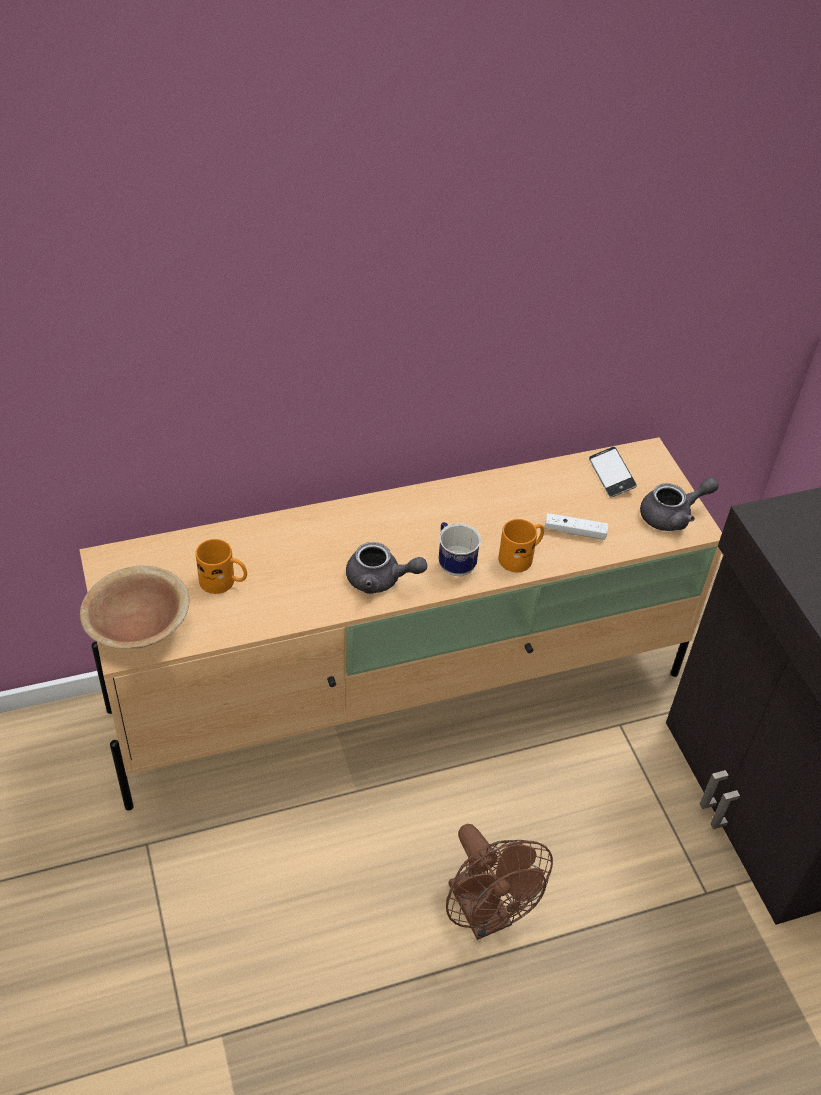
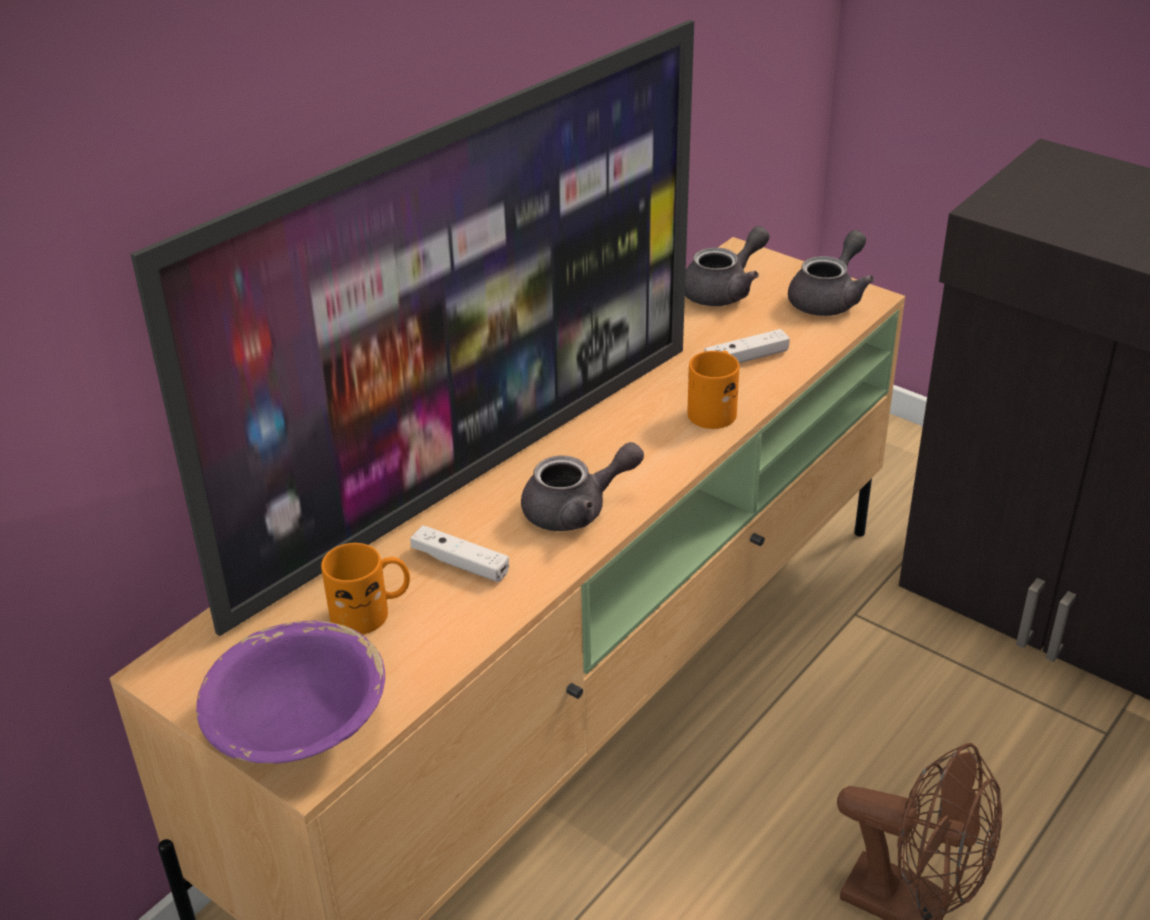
camera: 30 degrees left, 10 degrees down
brown bowl [80,565,189,649] -> purple bowl [196,621,385,764]
mug [439,522,481,576] -> none
phone [589,447,637,498] -> grey teapot [685,226,770,306]
none -> television [131,20,694,636]
none -> white game controller [410,525,509,582]

